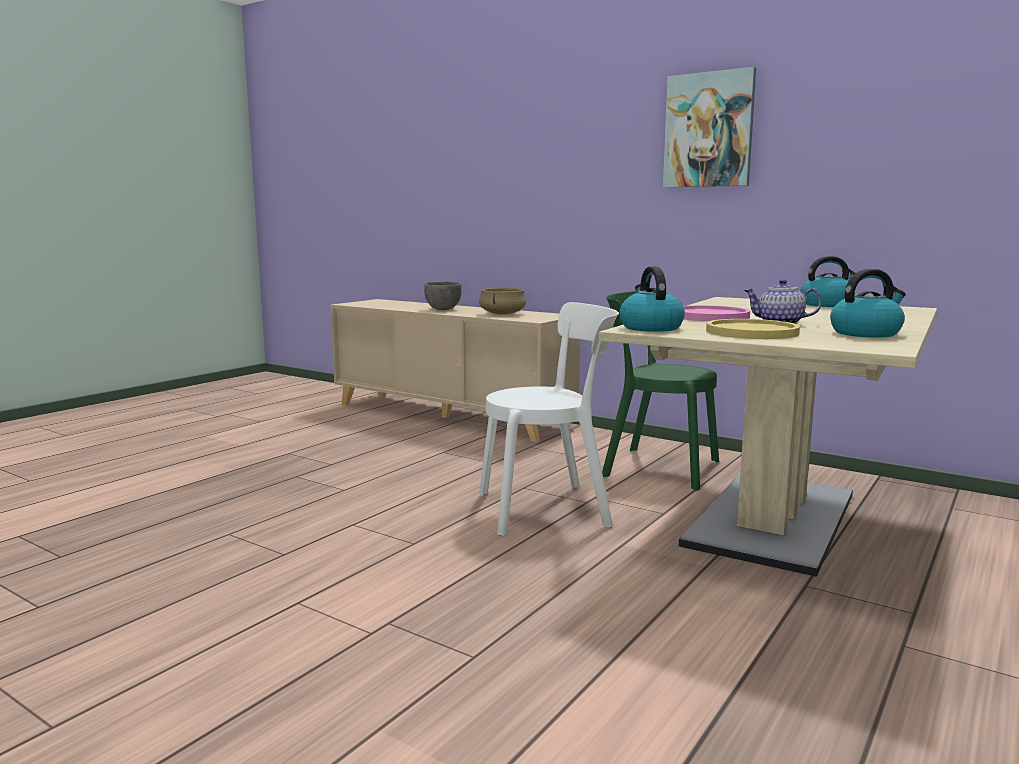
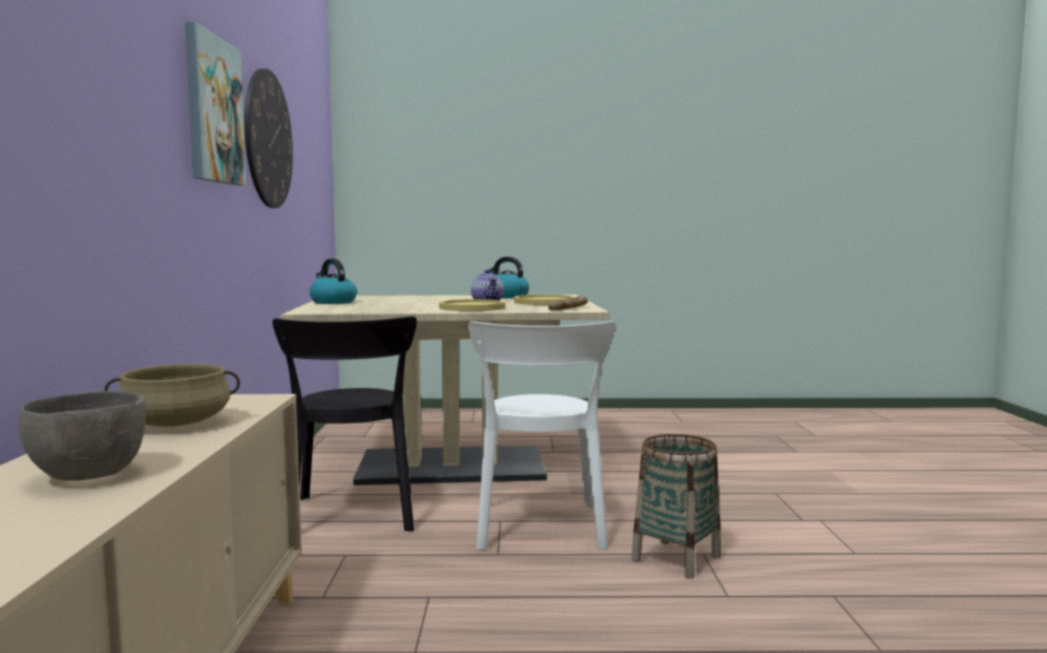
camera: 125 degrees left, 5 degrees down
white chair [479,302,619,536] -> white chair turned 135 degrees counterclockwise [468,321,615,550]
green chair [602,291,719,490] -> black chair [272,316,417,531]
kettle [619,266,685,332] -> bread [548,296,588,311]
pink plate [683,305,750,321] -> yellow plate [439,299,505,311]
none -> wall clock [244,69,293,208]
none -> basket [631,434,721,579]

